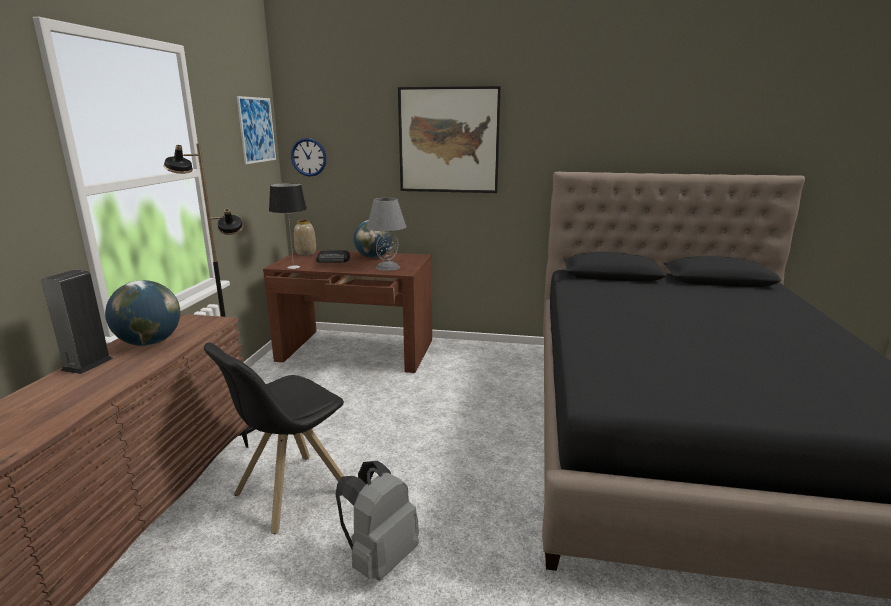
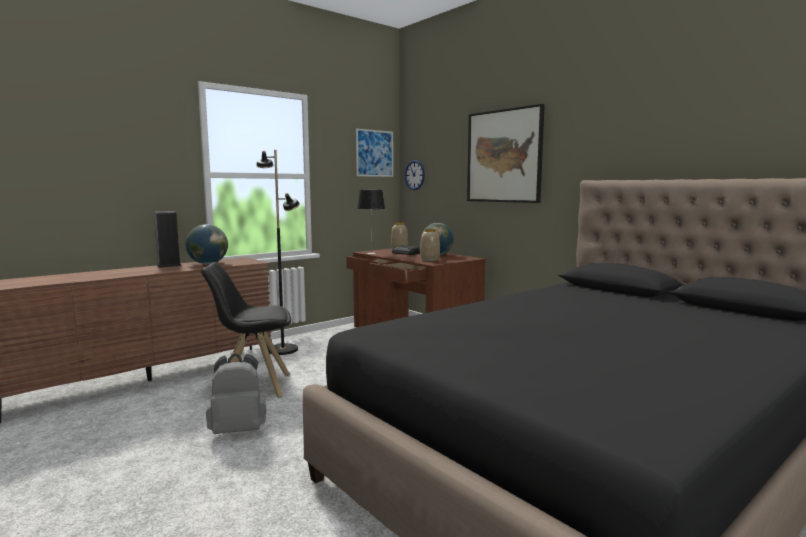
camera: 40 degrees right, 10 degrees down
grey table lamp [367,198,406,271] -> vase [420,229,440,261]

